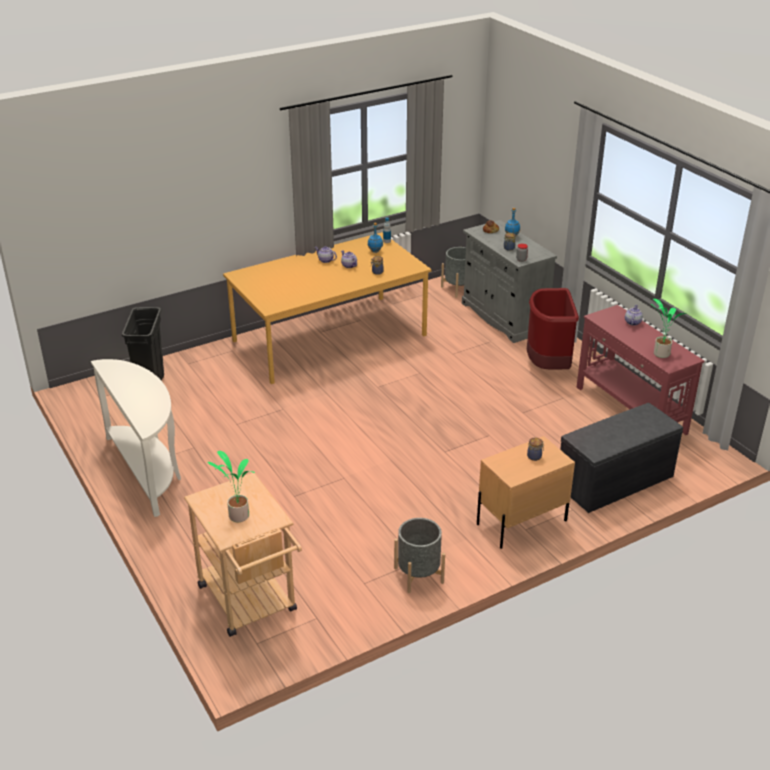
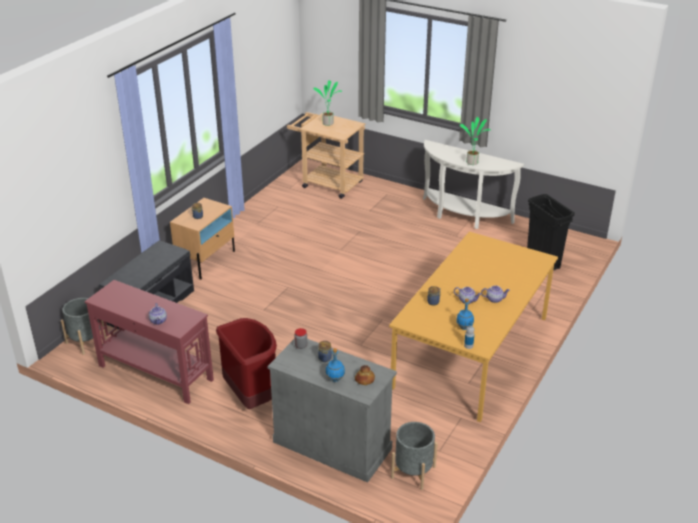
camera: 150 degrees right, 0 degrees up
grey planter [394,518,445,593] -> grey planter moved to [61,298,106,355]
potted plant [651,299,689,358] -> potted plant moved to [460,117,491,165]

